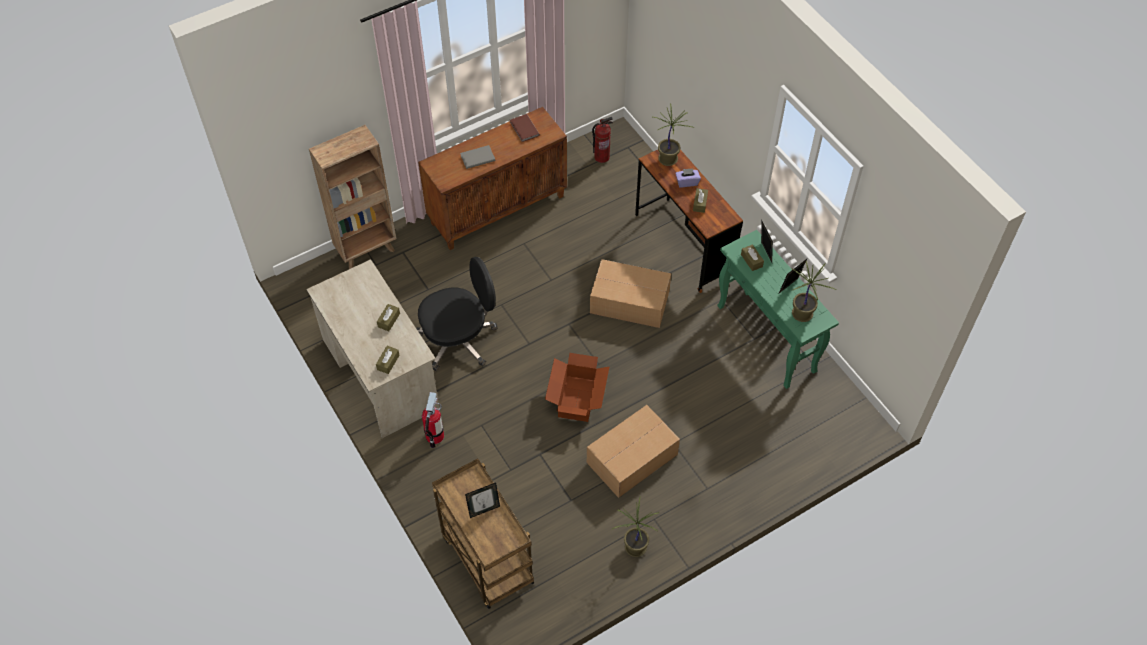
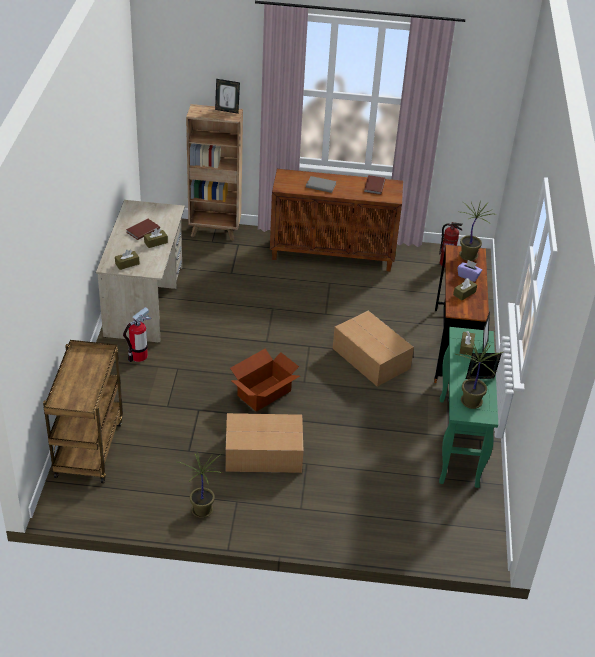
camera: 35 degrees right, 15 degrees down
black office chair [416,257,497,371] -> none
picture frame [465,483,500,518] -> picture frame moved to [215,79,240,114]
none -> brown book [126,219,160,240]

